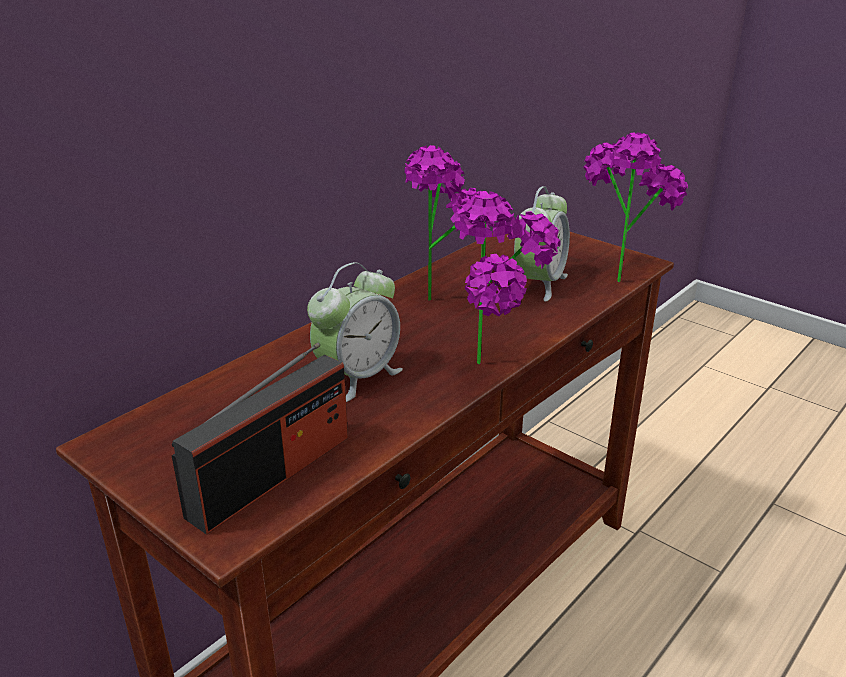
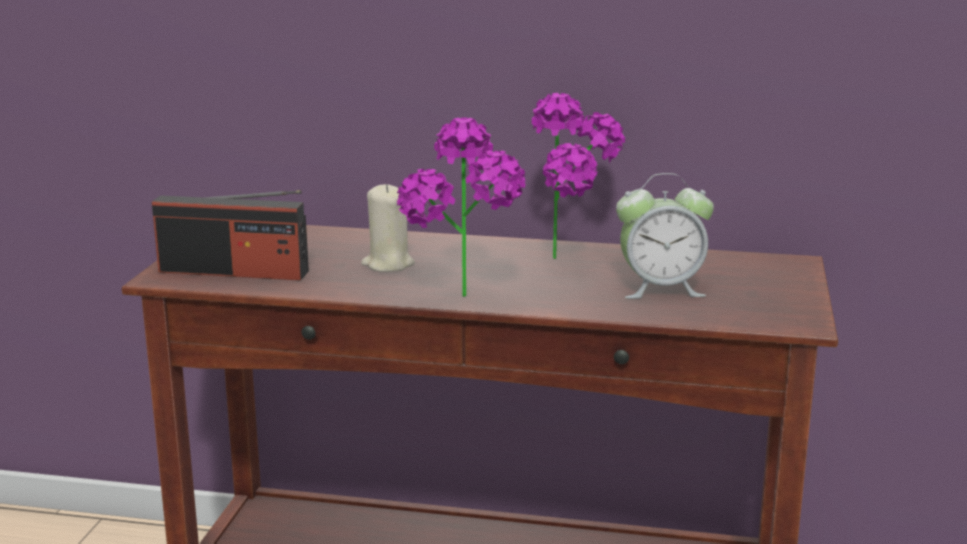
camera: 60 degrees right, 10 degrees down
alarm clock [307,262,403,402] -> beige candle [361,184,415,272]
potted plant [583,132,688,282] -> none

